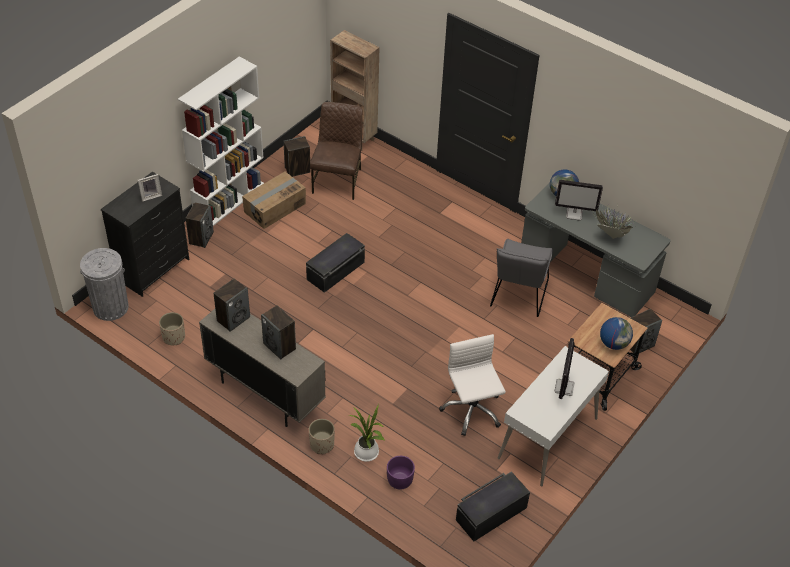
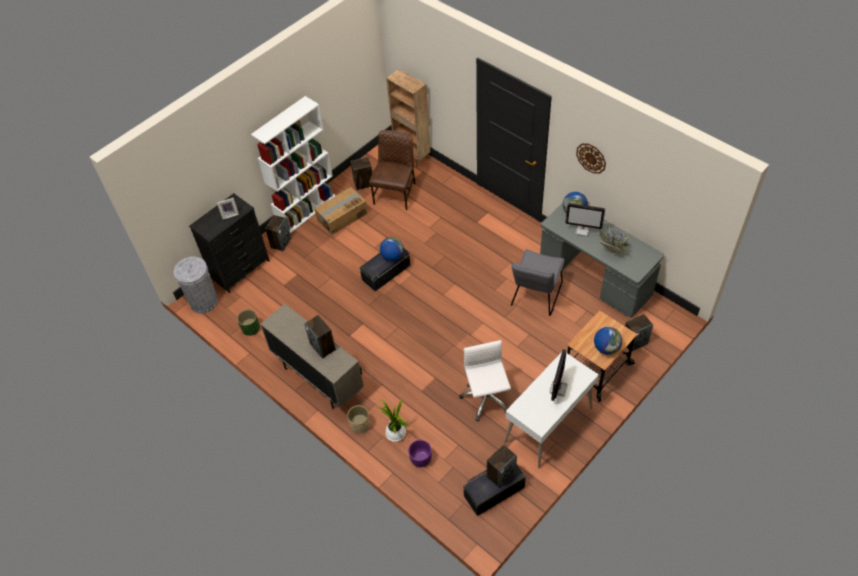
camera: 10 degrees right, 5 degrees up
beige planter [159,312,185,345] -> green planter [237,309,260,336]
speaker [214,279,250,332] -> speaker moved to [487,445,517,488]
none -> globe [380,237,404,261]
none -> wall clock [576,144,606,174]

